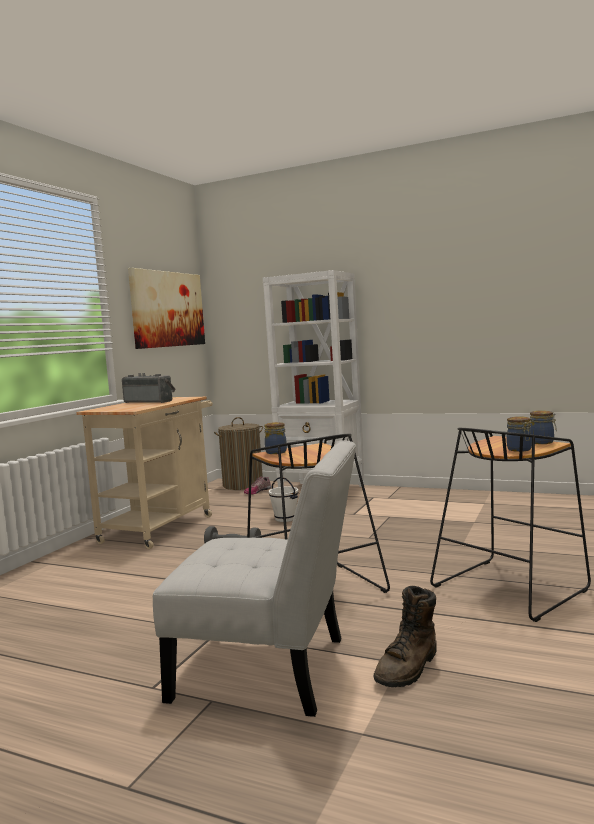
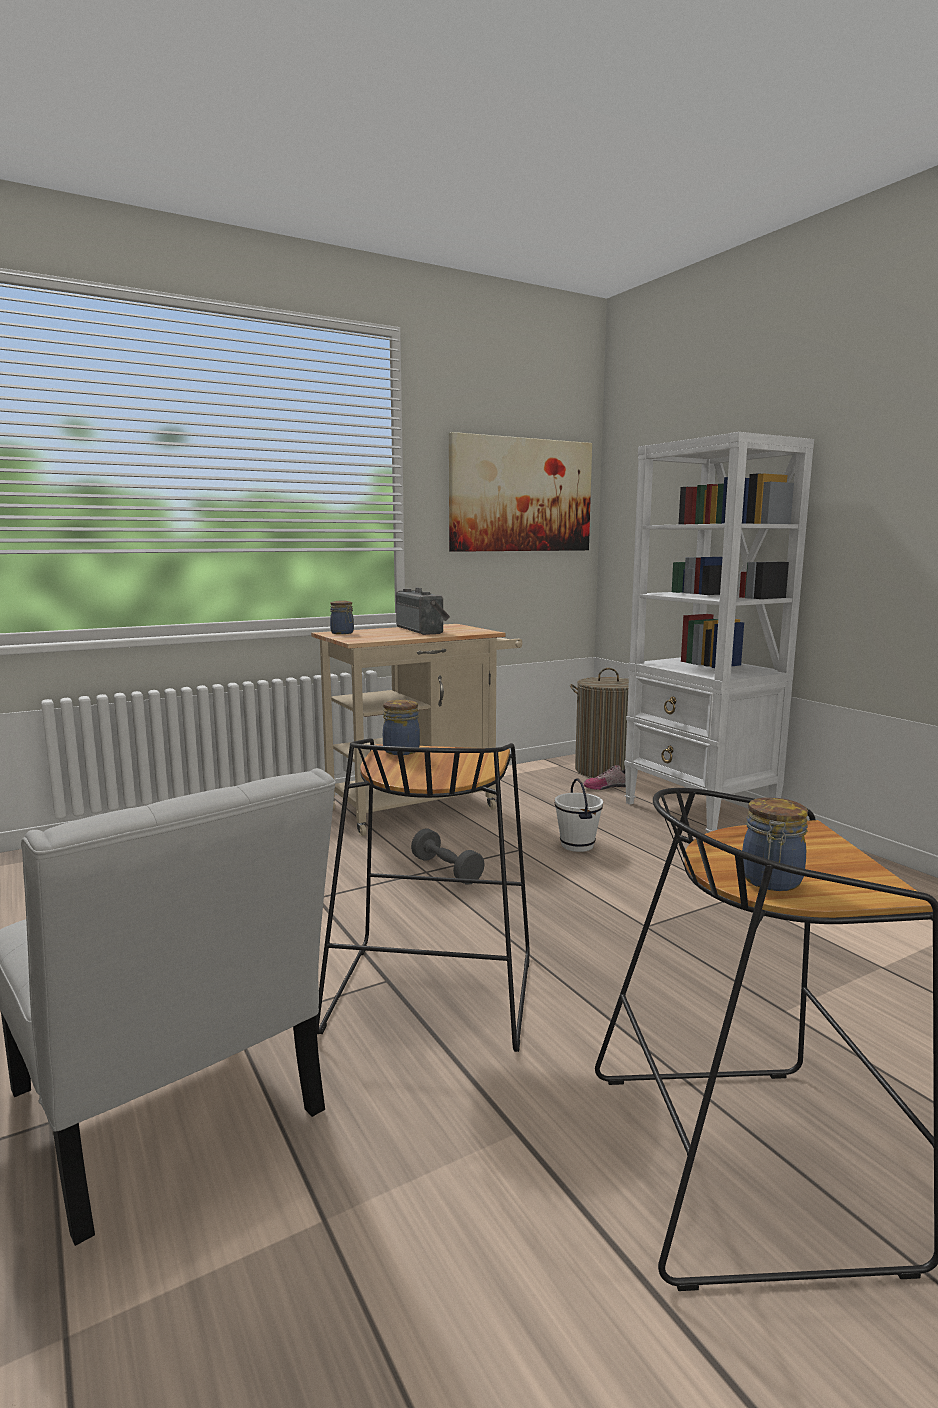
camera: 35 degrees right, 5 degrees up
brown boot [374,586,437,687] -> none
jar [530,410,557,444] -> jar moved to [330,601,354,634]

